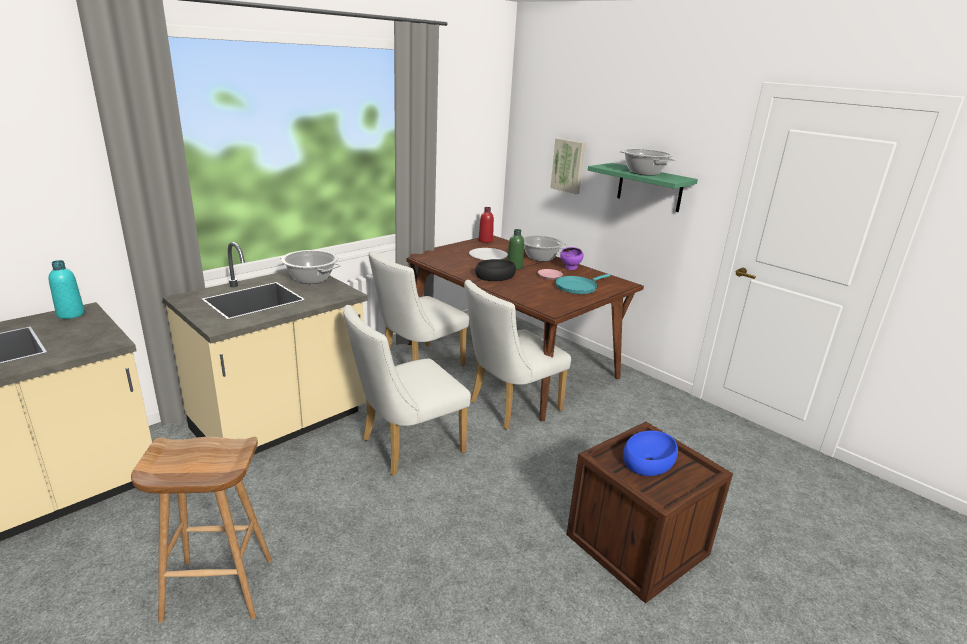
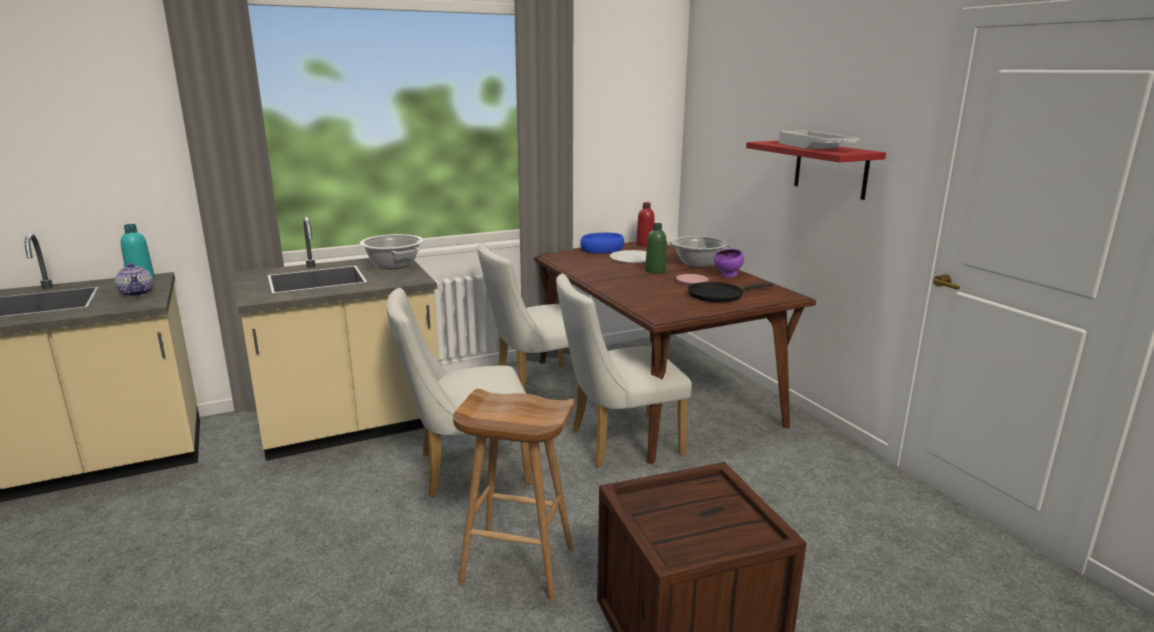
camera: 20 degrees right, 5 degrees down
brown stool [131,437,272,623] -> brown stool moved to [453,389,574,602]
black bowl [475,259,516,281] -> none
picture [550,138,585,194] -> none
turquoise frying pan [555,274,610,294] -> black frying pan [688,282,773,303]
green shelf [588,163,698,212] -> red shelf [746,141,886,200]
cooking pot [620,149,676,176] -> white tray [777,131,860,149]
blue bowl [623,431,678,476] -> blue bowl moved to [580,233,624,254]
none -> teapot [115,263,154,297]

